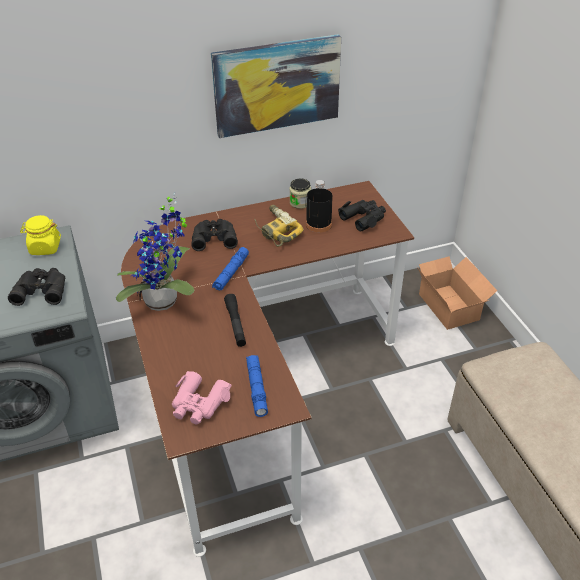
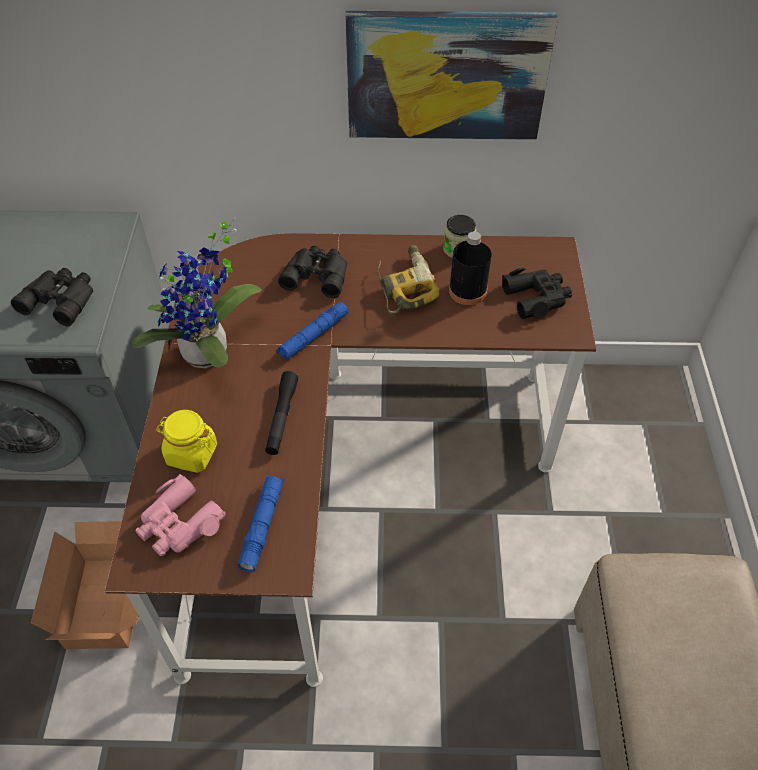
camera: 20 degrees right, 10 degrees up
yellow jar [20,215,61,255] -> yellow jar moved to [156,410,217,473]
cardboard box [417,256,497,330] -> cardboard box moved to [31,521,138,649]

